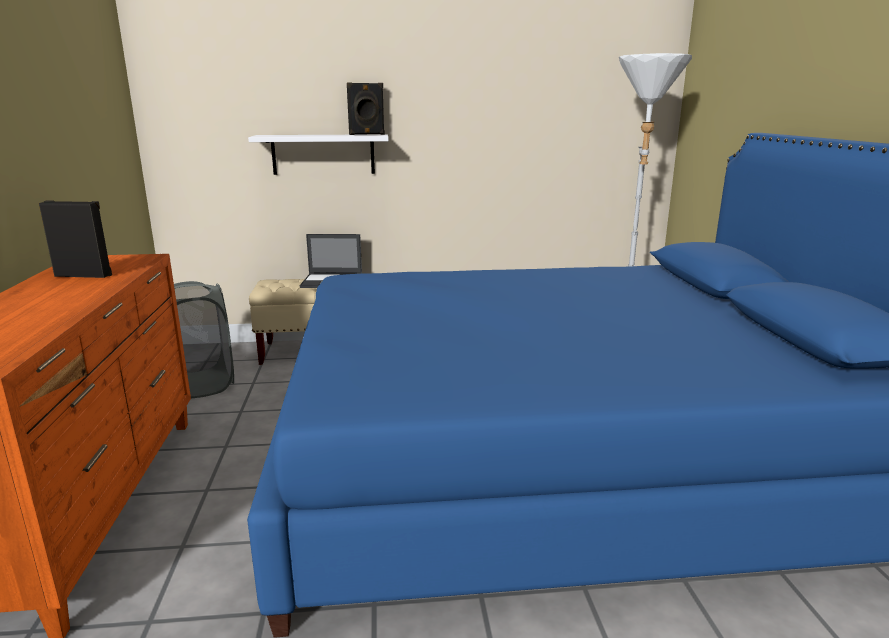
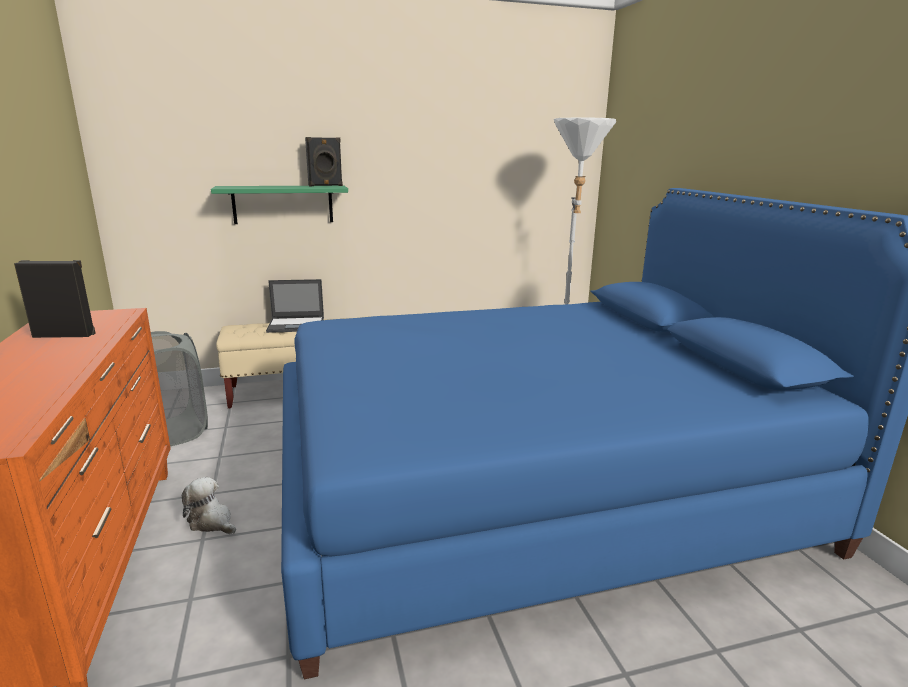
camera: 10 degrees left, 0 degrees up
white shelf [248,134,389,175] -> green shelf [211,185,348,224]
none -> plush toy [182,477,236,534]

